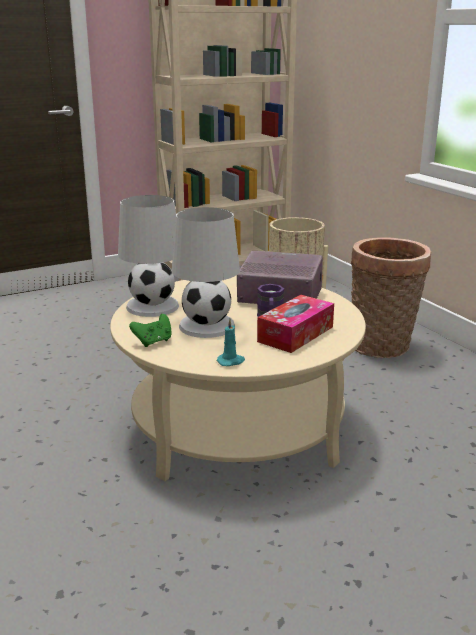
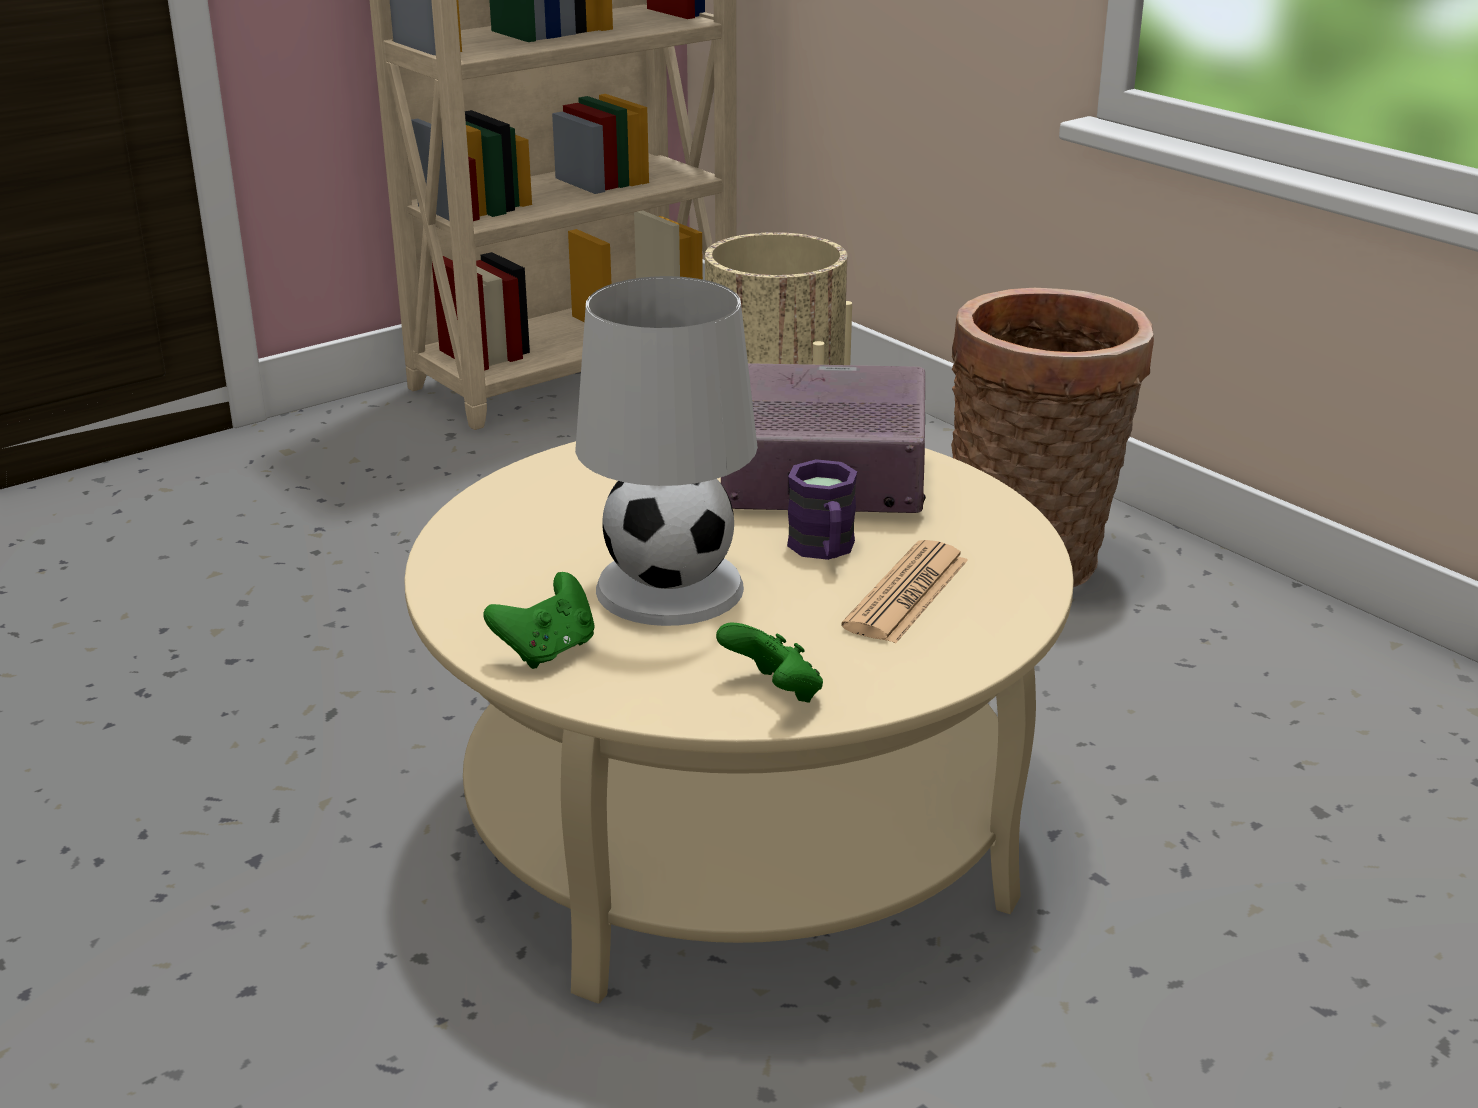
camera: 10 degrees left, 5 degrees up
white table lamp [118,195,179,317] -> none
turquoise candle [217,319,245,366] -> green game controller [716,623,823,703]
tissue box [257,295,334,353] -> newspaper [841,540,968,644]

